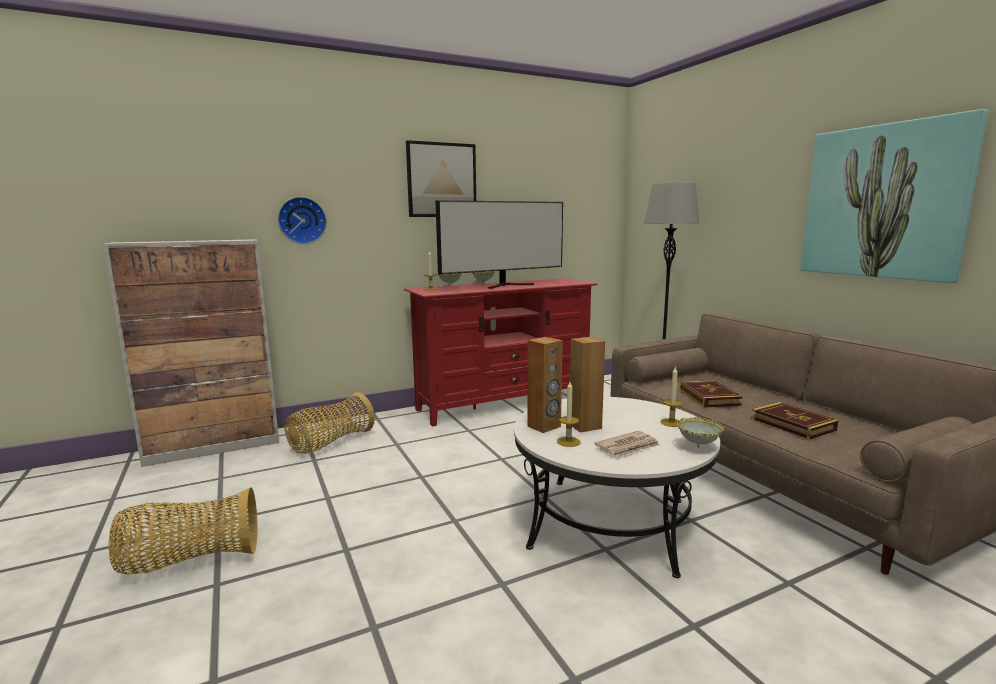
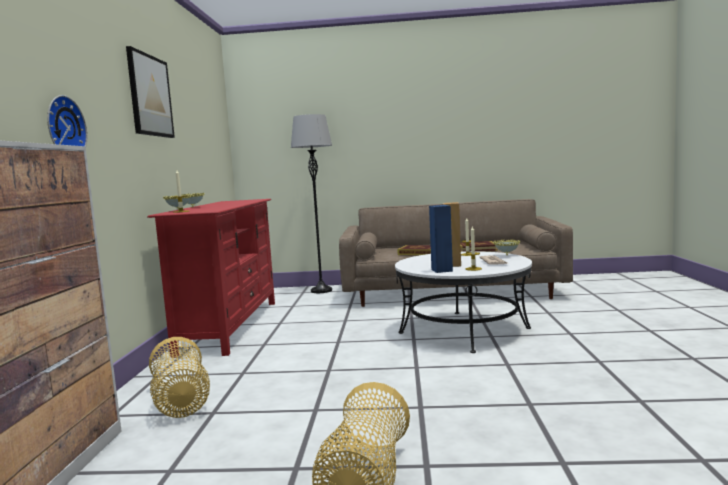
camera: 60 degrees left, 5 degrees down
television [435,200,563,289] -> none
brown speaker [527,337,563,433] -> blue speaker [429,205,453,273]
picture [800,109,989,283] -> none

